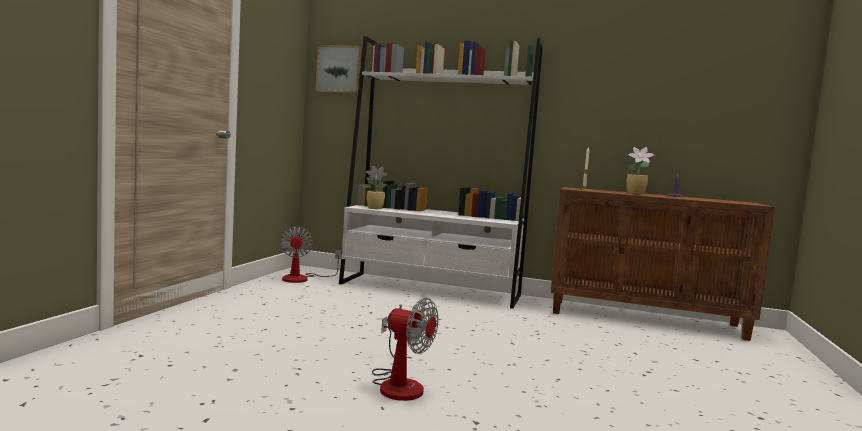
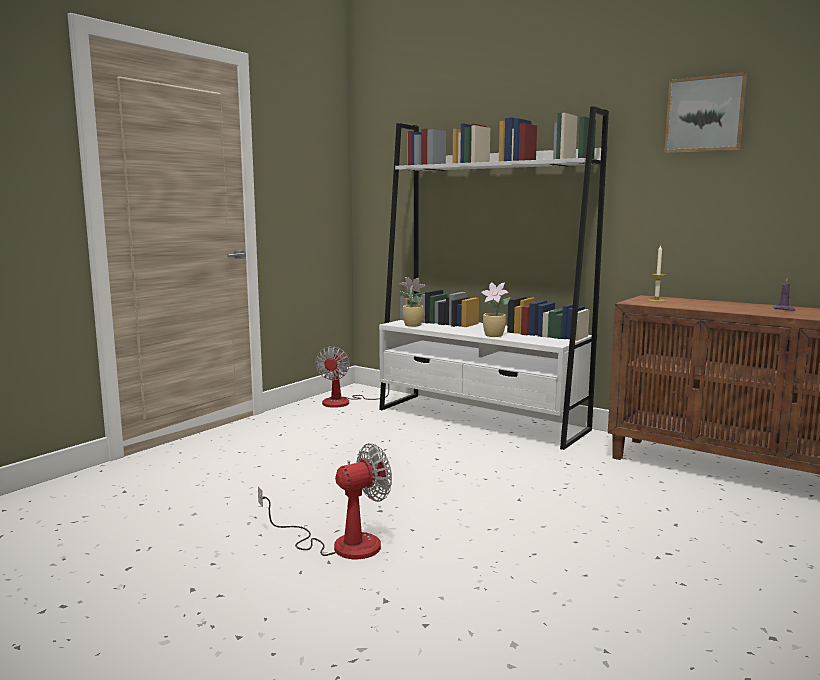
camera: 20 degrees right, 5 degrees up
picture [315,45,362,93] -> picture moved to [664,72,748,153]
fan [372,298,438,401] -> fan turned 75 degrees counterclockwise [258,443,392,559]
potted plant [626,147,655,194] -> potted plant moved to [481,282,511,337]

